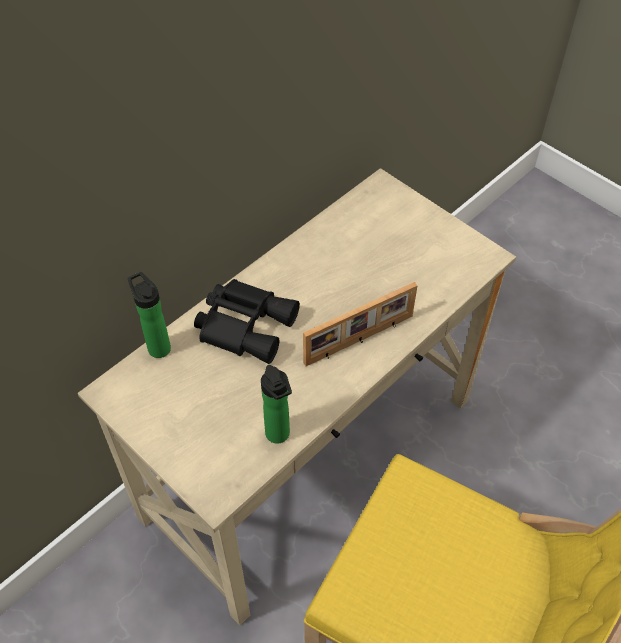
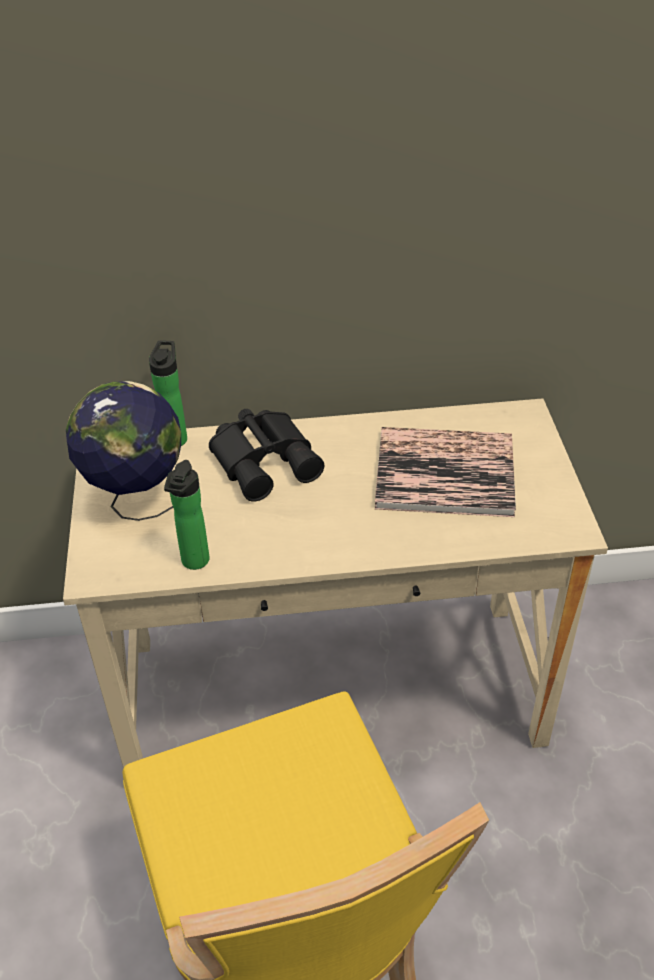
camera: 40 degrees right, 10 degrees down
picture frame [303,282,417,366] -> none
none -> globe [66,381,181,521]
none -> book [375,427,516,517]

